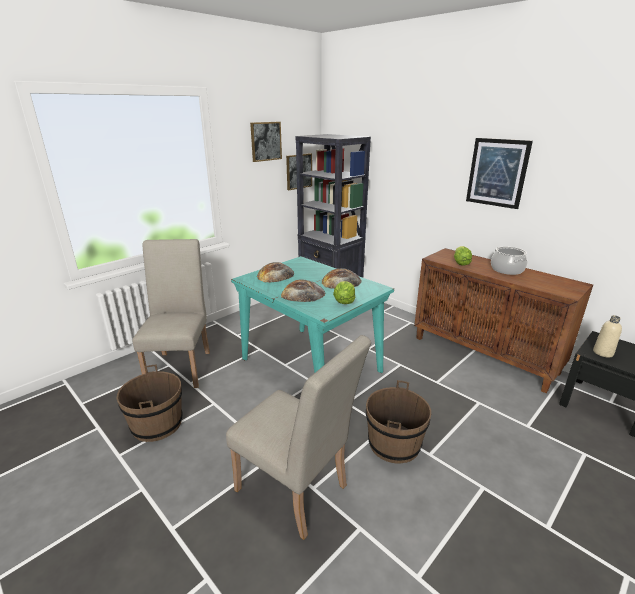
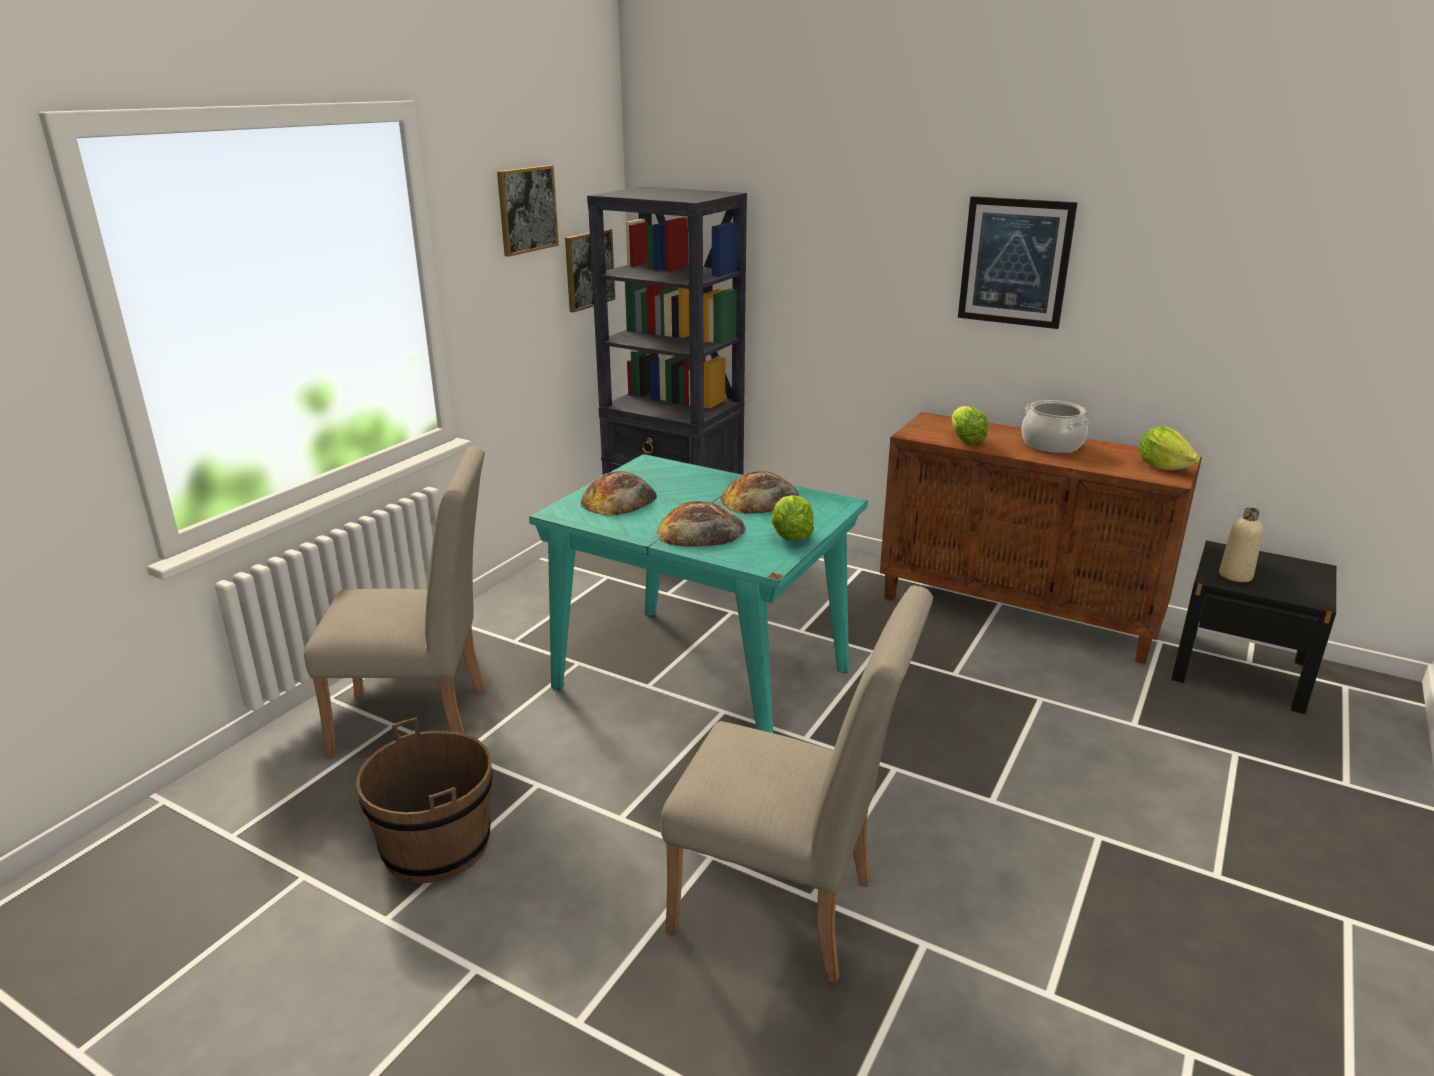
camera: 15 degrees left, 0 degrees up
beige chair [132,239,210,388] -> beige chair turned 105 degrees clockwise [304,447,485,758]
brown bucket [366,380,431,463] -> none
none -> lettuce [1139,426,1200,471]

